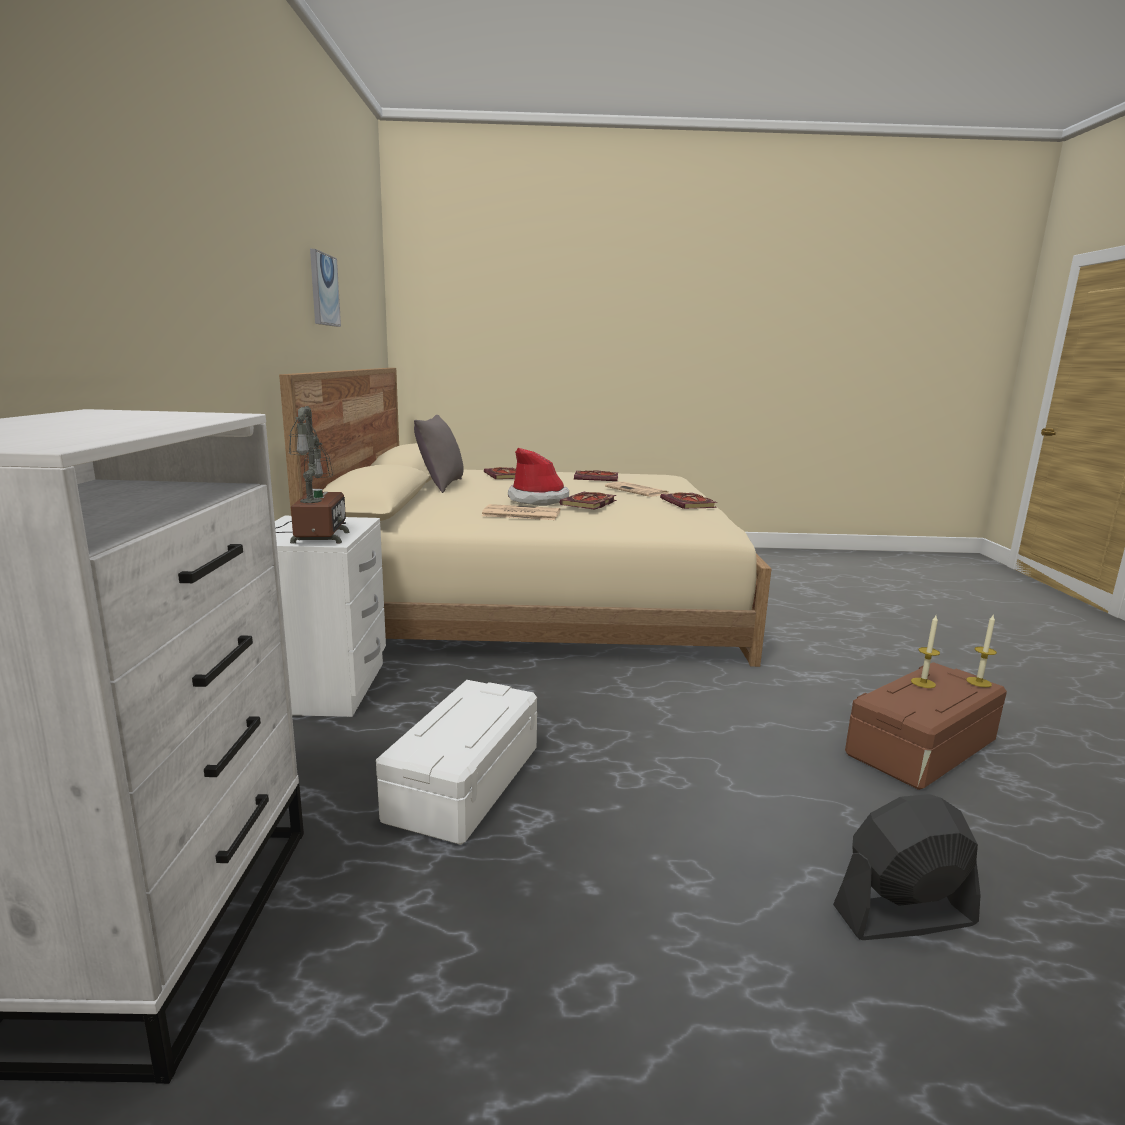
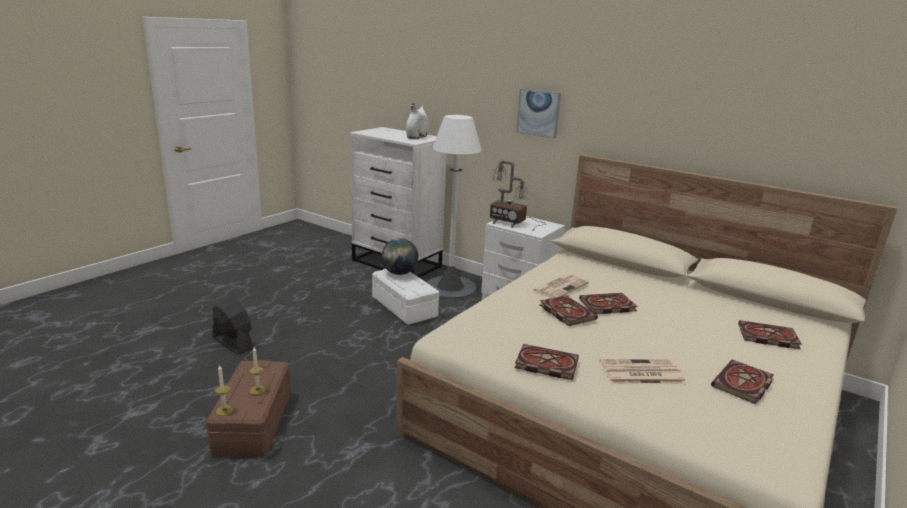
camera: 125 degrees right, 5 degrees up
picture [310,249,341,327] -> picture moved to [516,89,561,139]
grey pillow [414,415,464,493] -> none
hat [508,448,569,506] -> book [579,293,638,314]
black fan [833,794,981,940] -> black fan turned 75 degrees counterclockwise [213,296,253,355]
none -> globe [381,238,418,275]
none -> white vase [406,103,429,139]
none -> white floor lamp [426,115,482,300]

